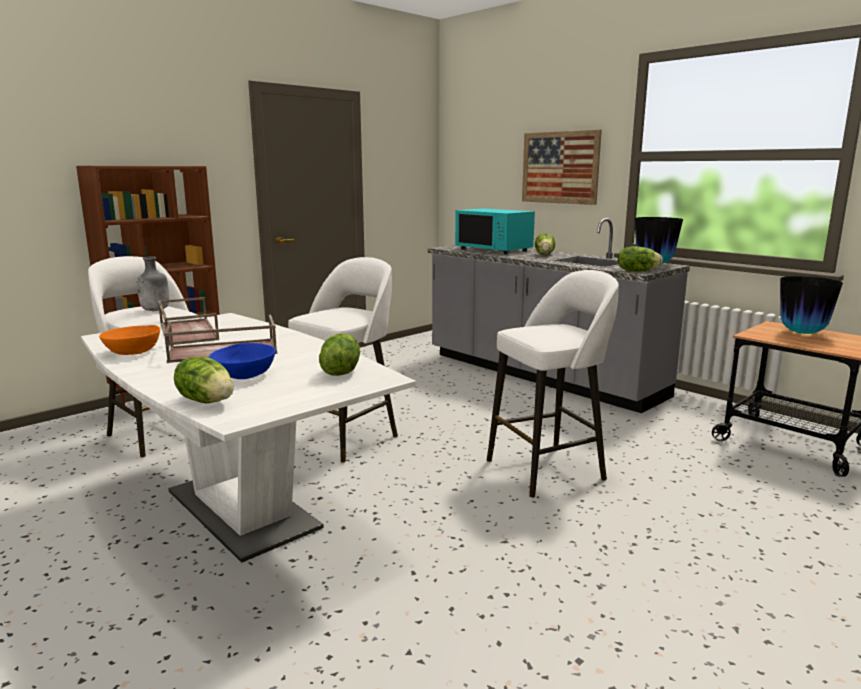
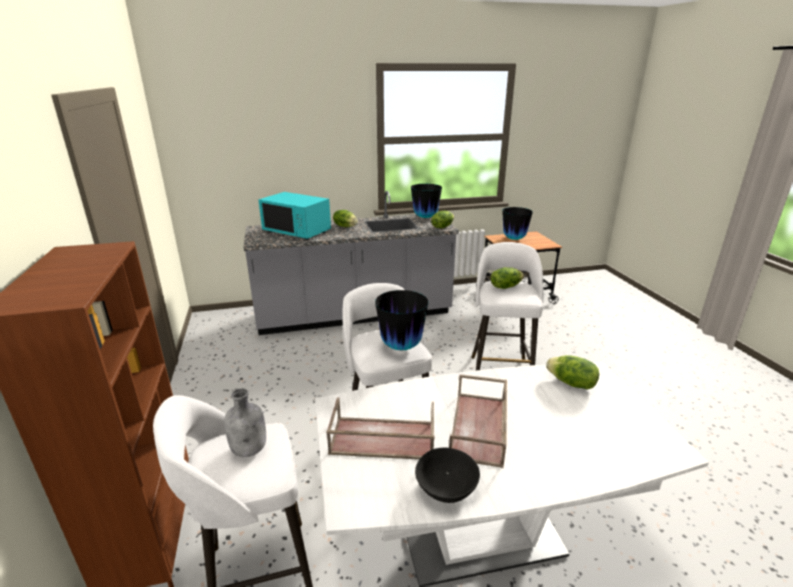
camera: 60 degrees left, 10 degrees up
orange bowl [99,325,160,355] -> black bowl [415,448,480,503]
lettuce [174,357,234,403] -> lettuce moved to [491,267,524,289]
blue bowl [209,343,275,379] -> none
turquoise microwave [455,208,535,254] -> turquoise microwave turned 45 degrees clockwise [258,192,331,241]
picture [522,130,602,205] -> none
none -> vase [375,290,428,350]

